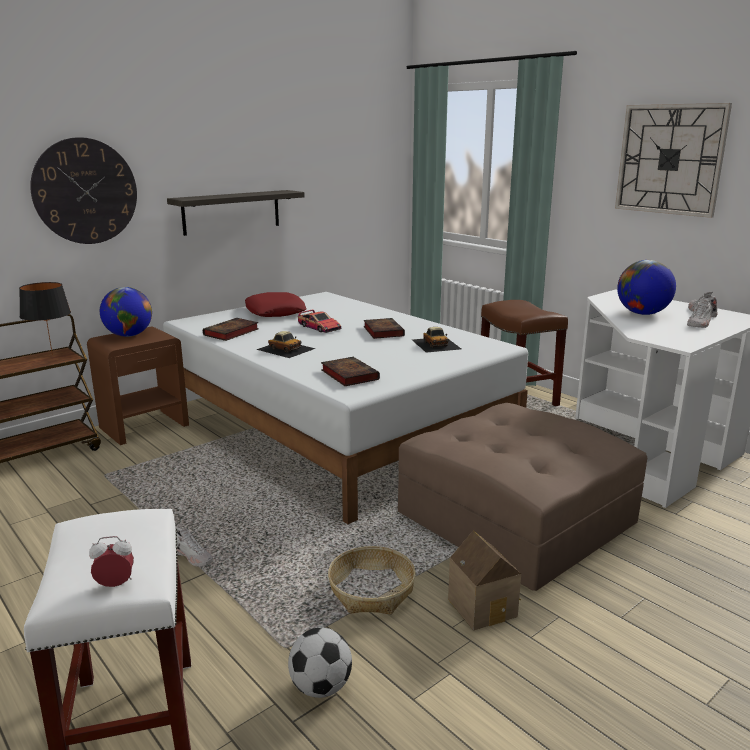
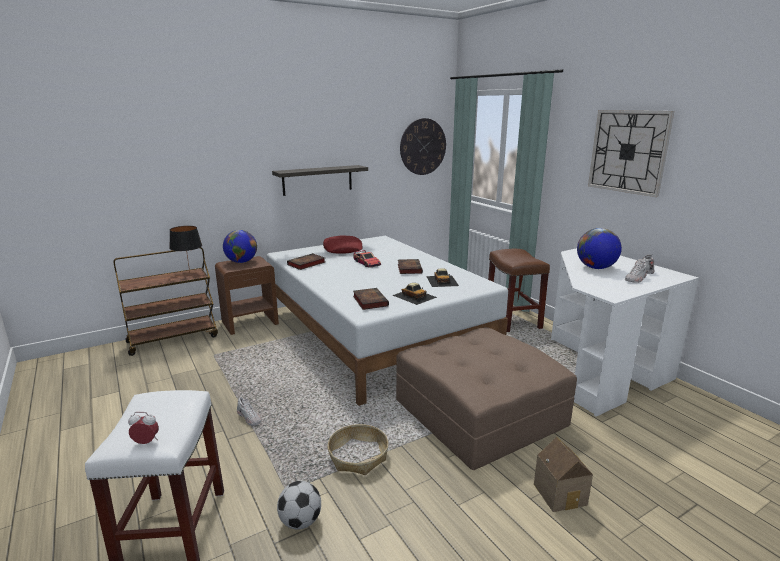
camera: 10 degrees right, 0 degrees up
wall clock [30,137,137,244] -> wall clock moved to [400,118,446,175]
toy car [256,331,316,358] -> toy car moved to [393,283,437,305]
toy house [448,530,521,630] -> toy house moved to [534,437,593,512]

